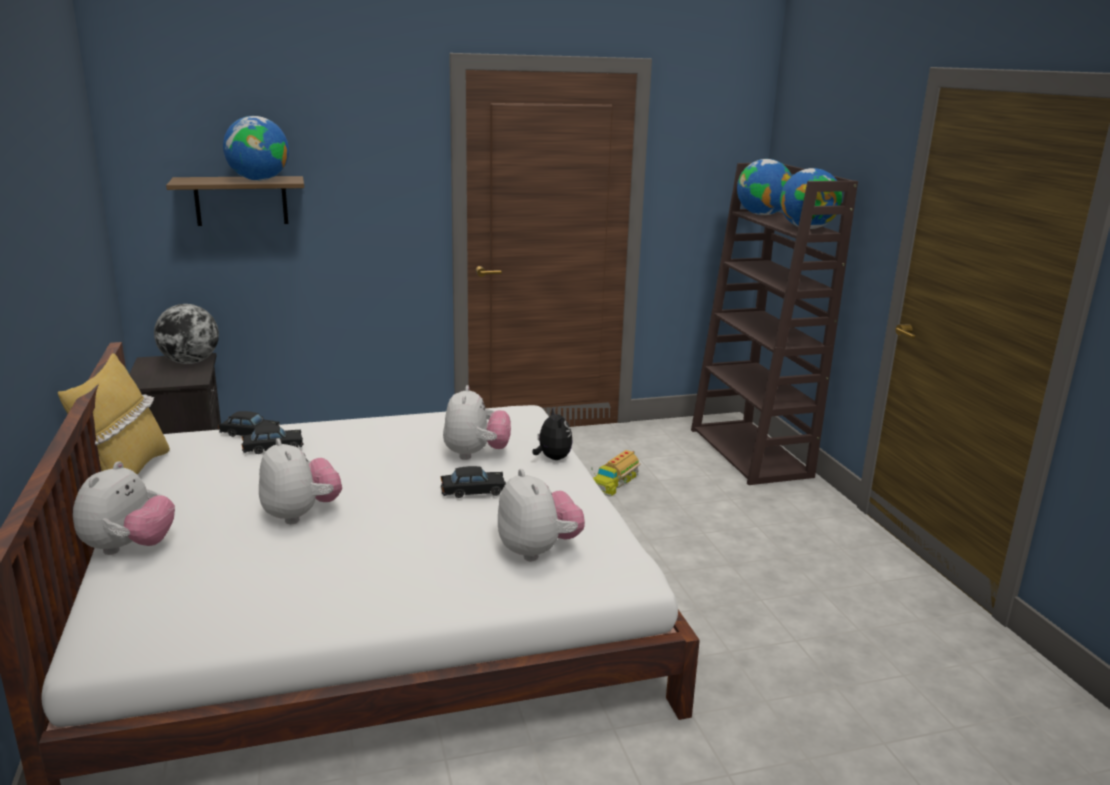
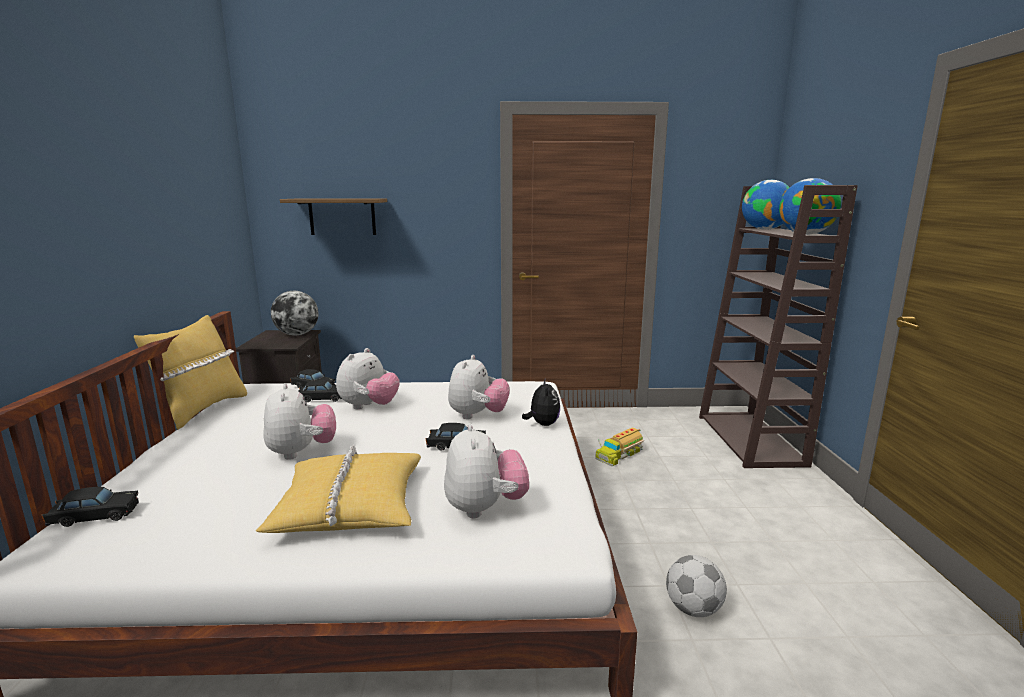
camera: 15 degrees right, 5 degrees down
plush toy [73,461,175,555] -> plush toy moved to [336,348,400,409]
globe [223,116,289,181] -> none
none -> black toy car [42,487,139,527]
none -> yellow pillow [256,445,421,533]
none -> football [666,555,727,617]

